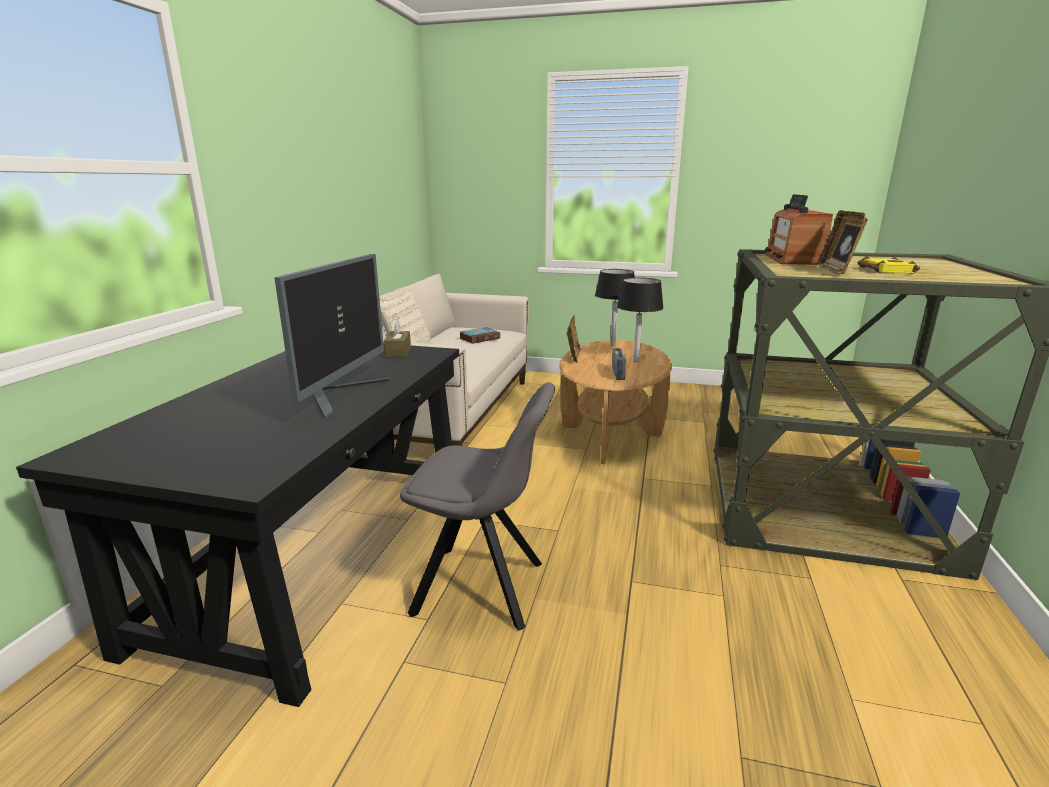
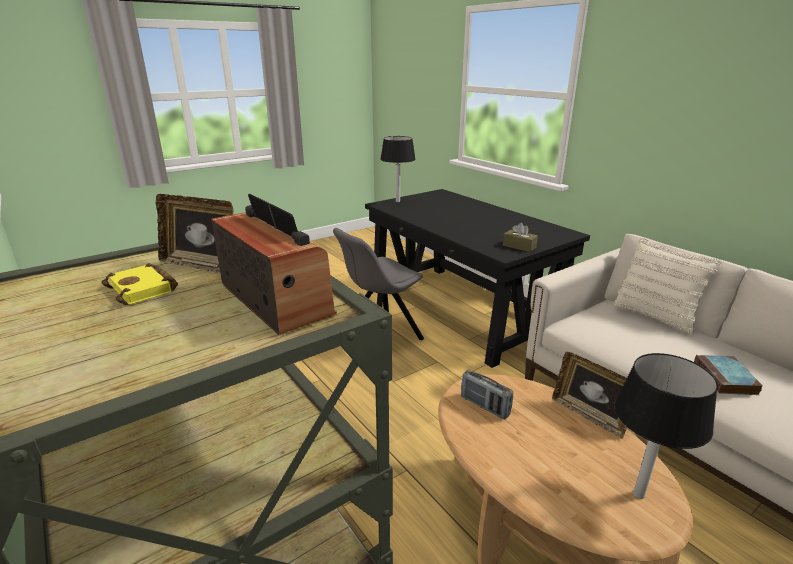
camera: 130 degrees right, 5 degrees up
monitor [275,254,390,419] -> none
black table lamp [617,278,664,362] -> black table lamp moved to [380,136,416,202]
picture frame [817,210,868,276] -> picture frame turned 150 degrees clockwise [155,194,233,273]

